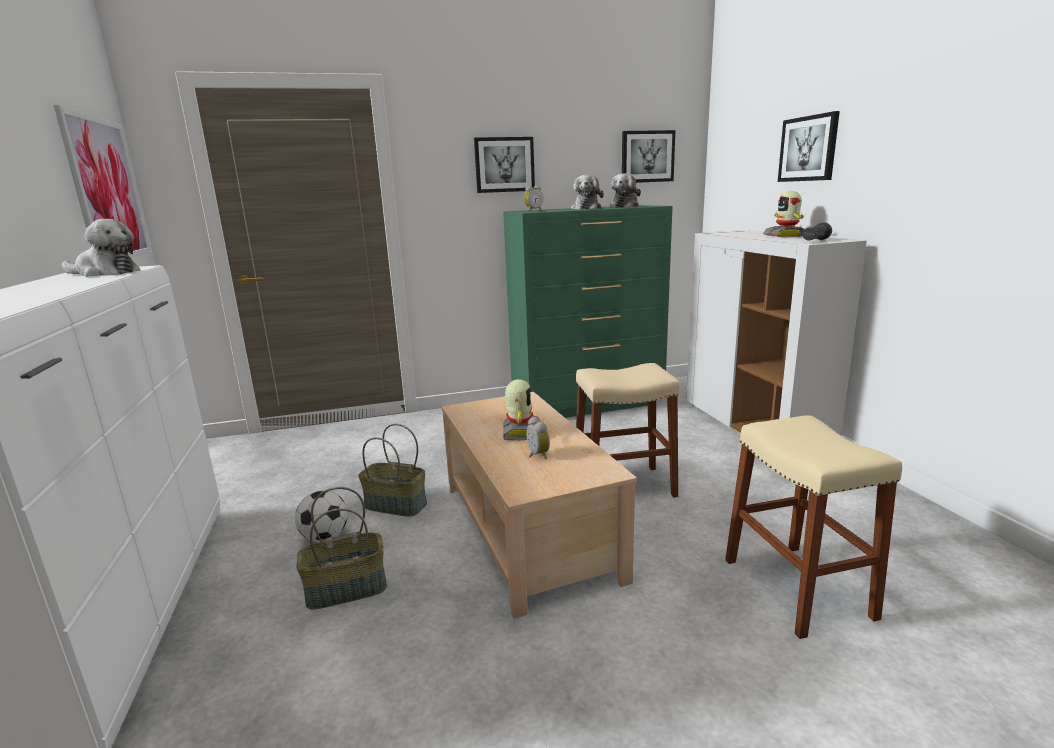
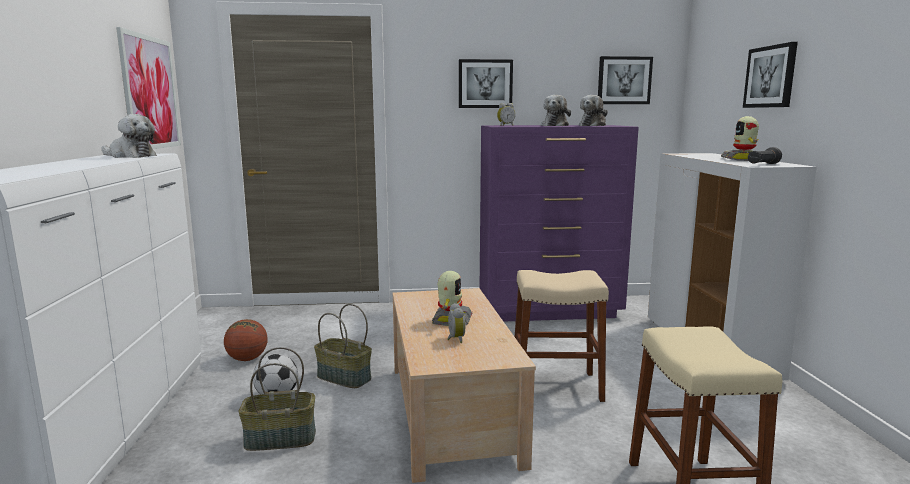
camera: 10 degrees right, 5 degrees down
green dresser [503,205,673,418] -> purple dresser [480,125,639,322]
none -> basketball [224,319,268,361]

